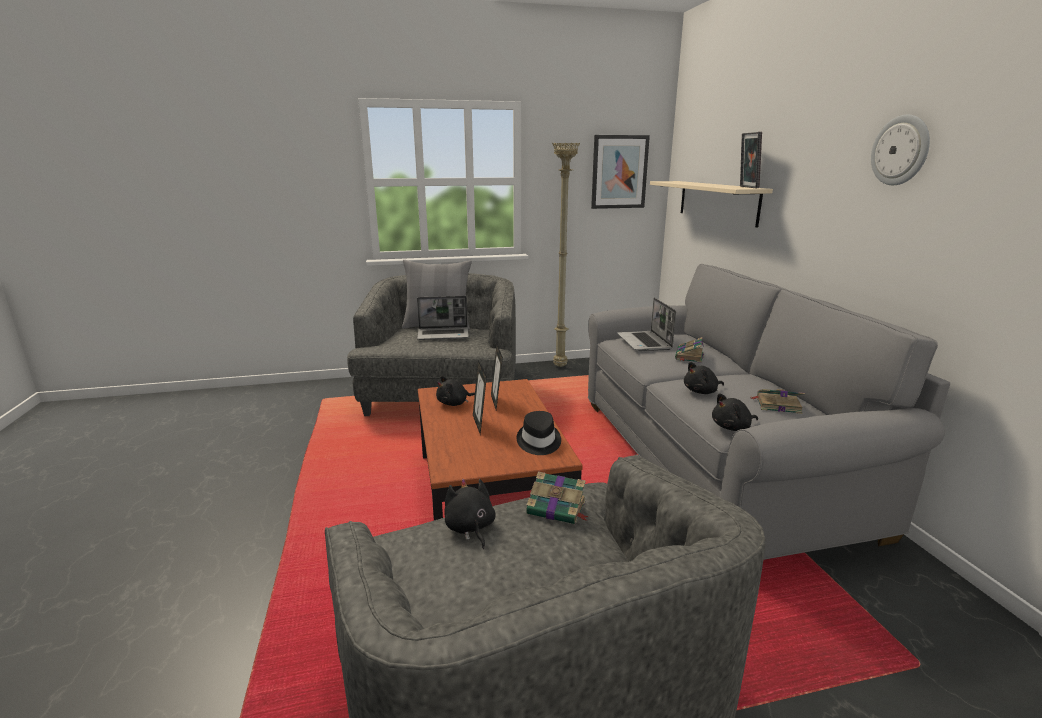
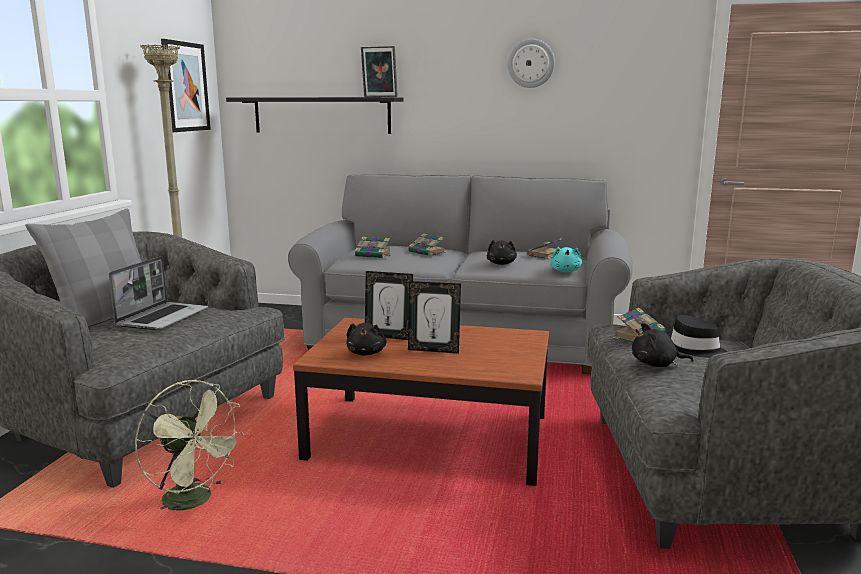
camera: 65 degrees left, 5 degrees down
black hat [516,411,561,455] -> black hat moved to [666,315,727,358]
laptop [617,297,676,351] -> book [355,236,391,258]
beige shelf [650,181,773,228] -> black shelf [226,97,403,134]
black plush toy [712,394,758,431] -> turquoise plush toy [550,247,582,272]
none -> green fan [135,380,245,513]

